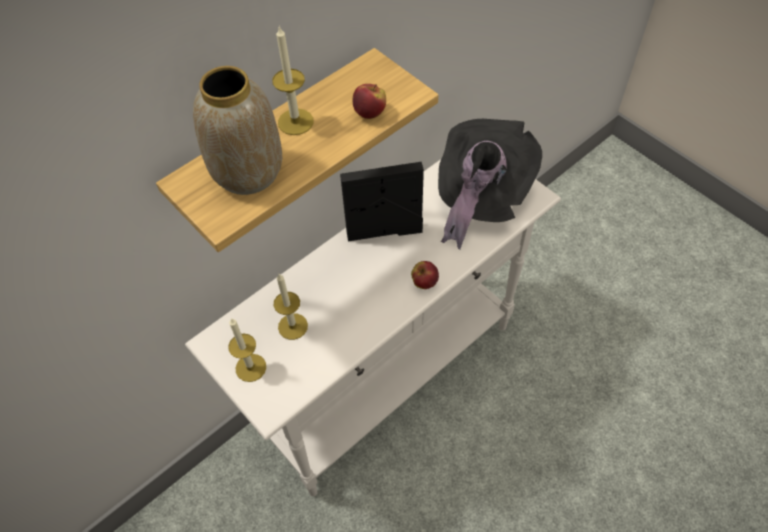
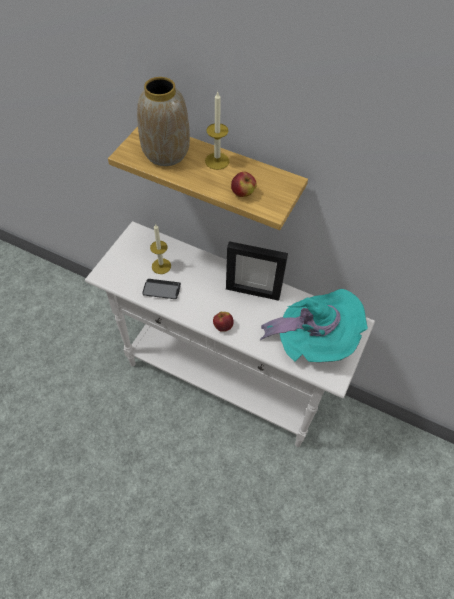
camera: 65 degrees right, 0 degrees up
candle [228,318,266,382] -> none
picture frame [340,162,424,241] -> picture frame turned 135 degrees clockwise [226,241,288,301]
black hat [438,119,542,249] -> turquoise hat [260,289,368,362]
none -> phone [142,279,181,299]

